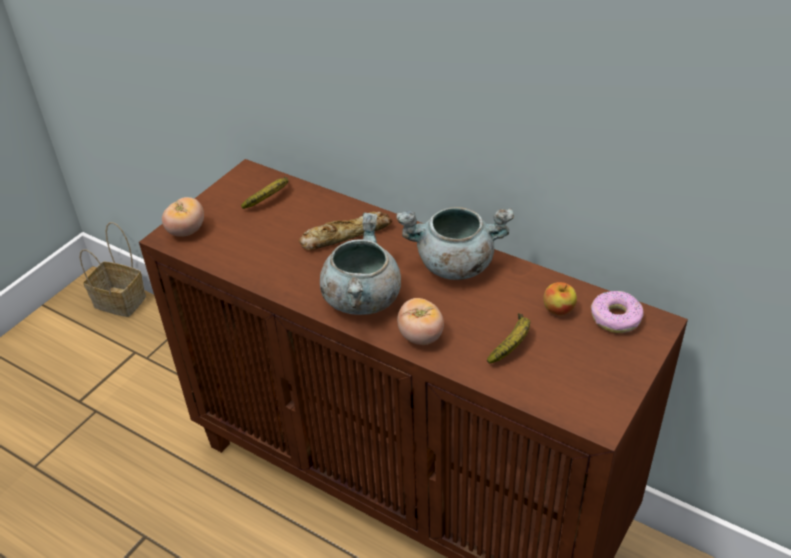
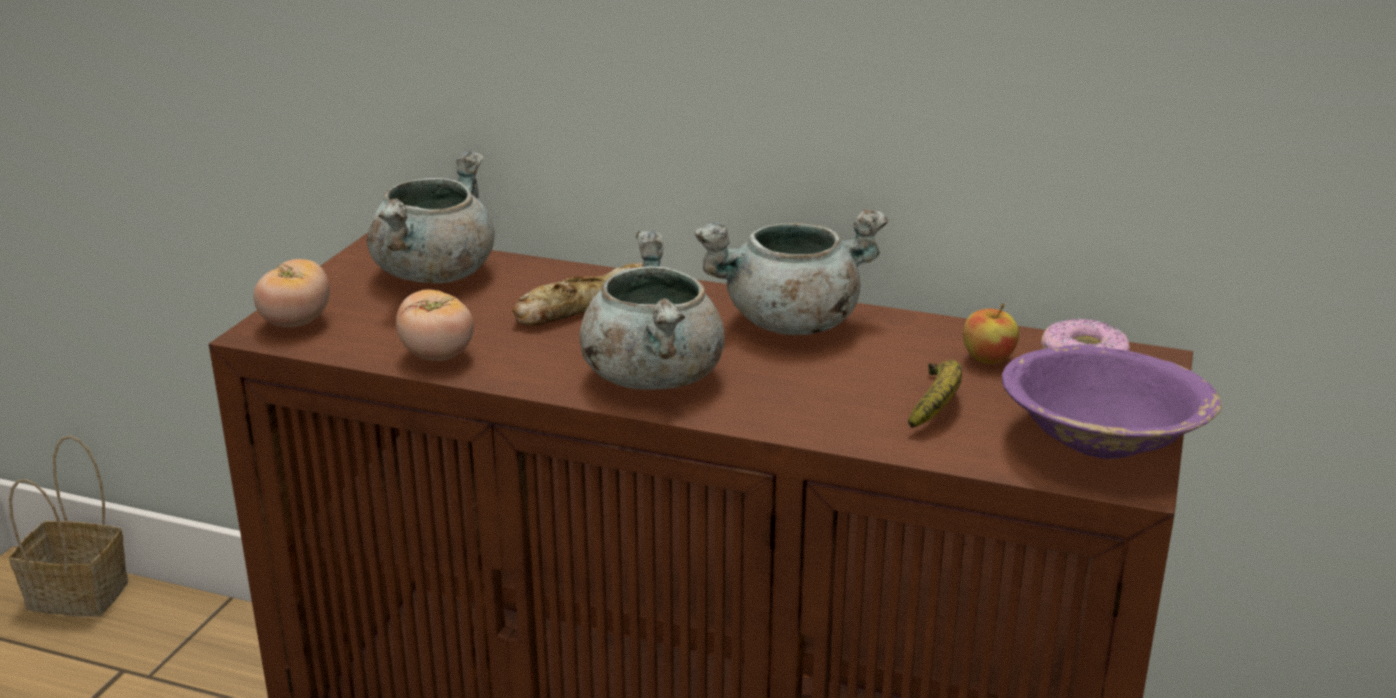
camera: 15 degrees left, 15 degrees down
banana [241,176,288,209] -> grey cooking pot [367,150,494,283]
tomato [397,298,444,345] -> tomato moved to [396,289,474,361]
none -> purple bowl [1002,345,1222,459]

